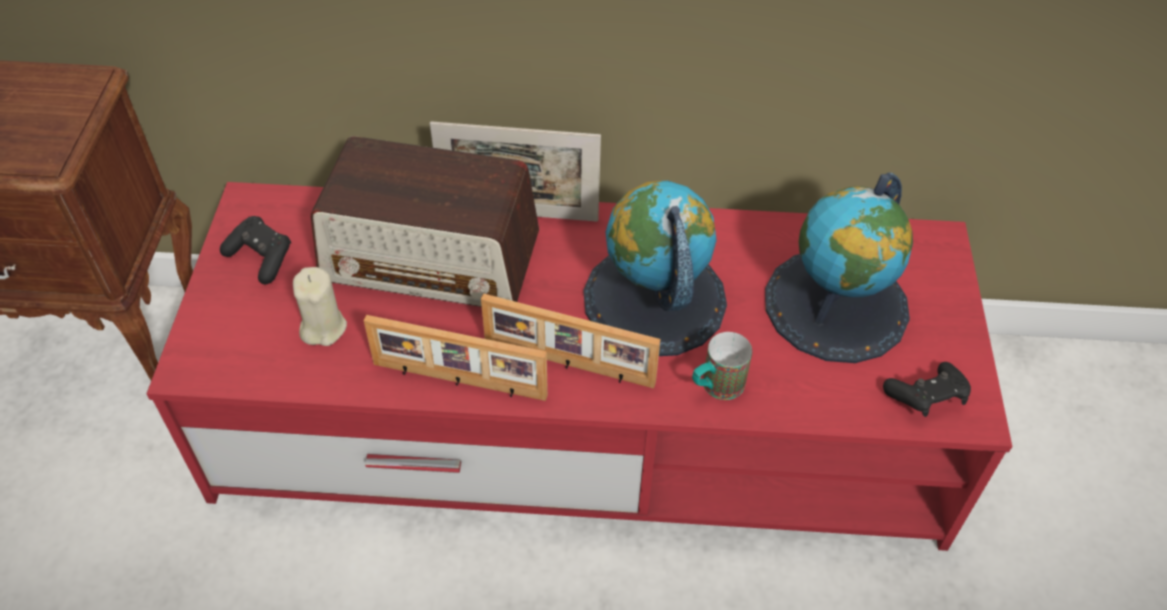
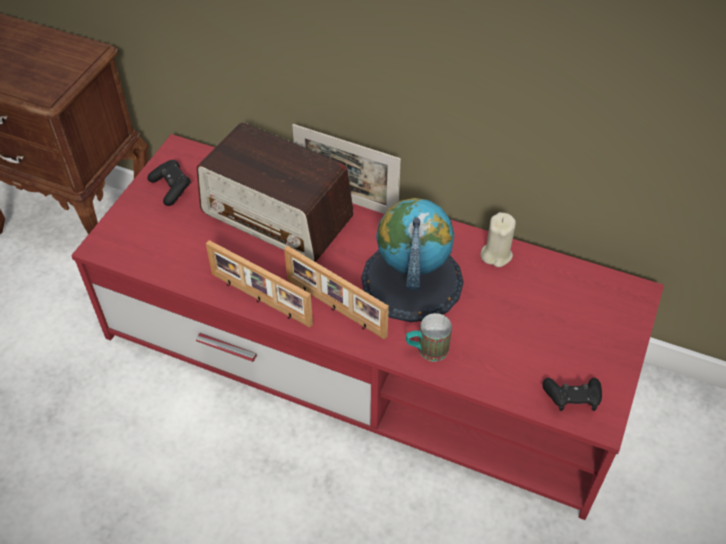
camera: 20 degrees right, 0 degrees up
beige candle [293,267,347,346] -> beige candle moved to [481,212,516,267]
globe [765,173,913,363] -> none

